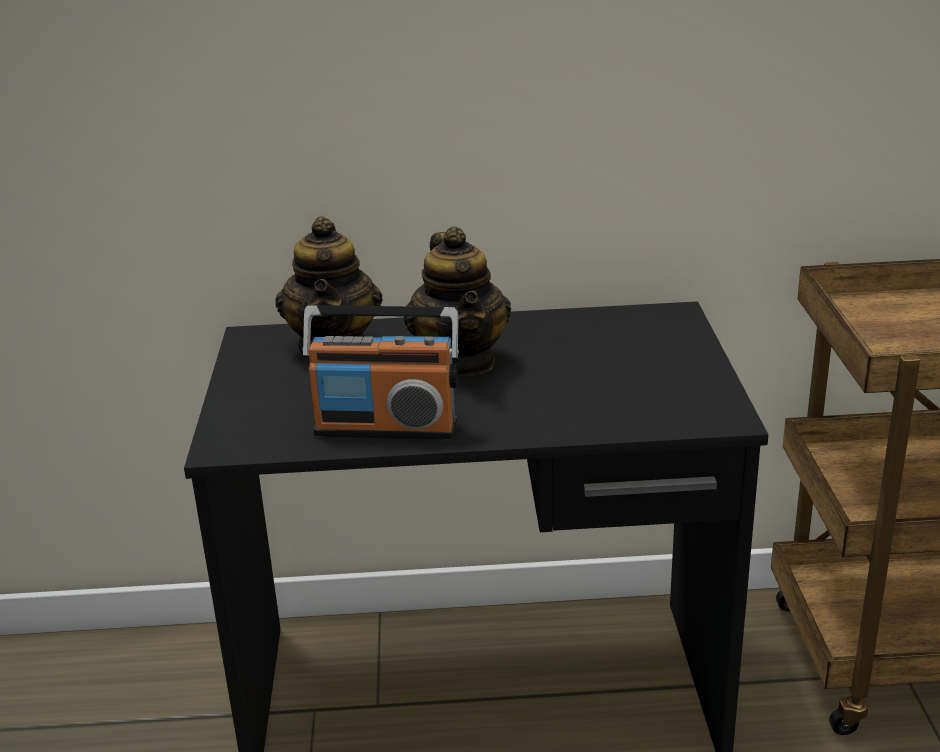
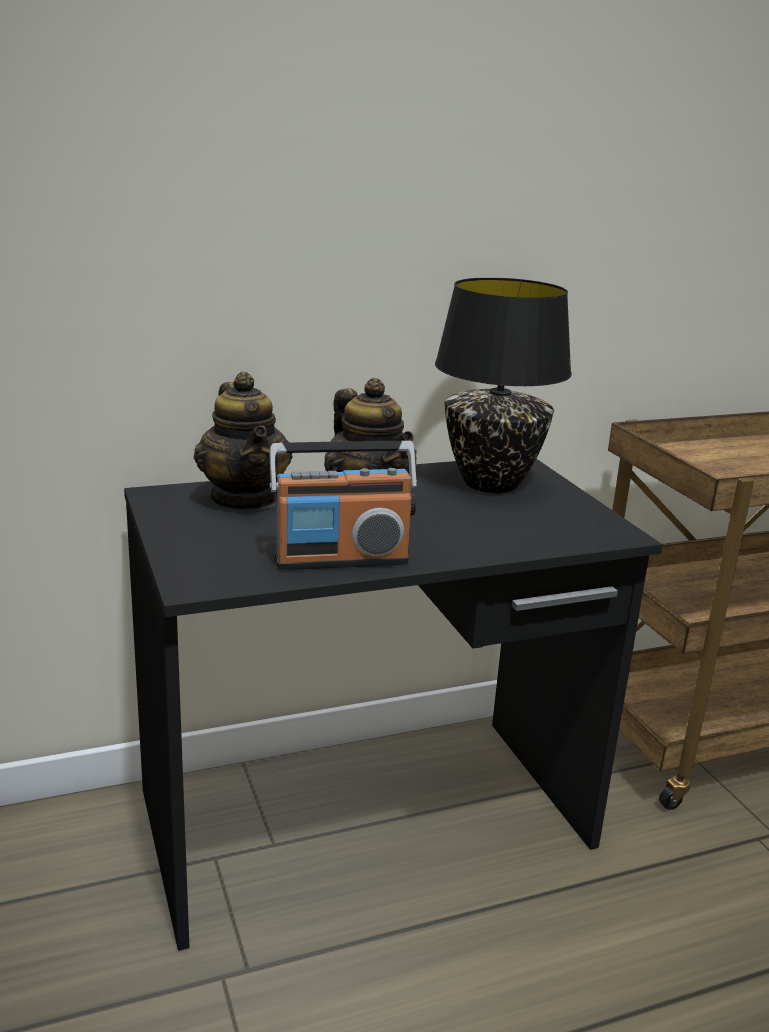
camera: 20 degrees left, 5 degrees down
none -> black table lamp [435,278,572,493]

